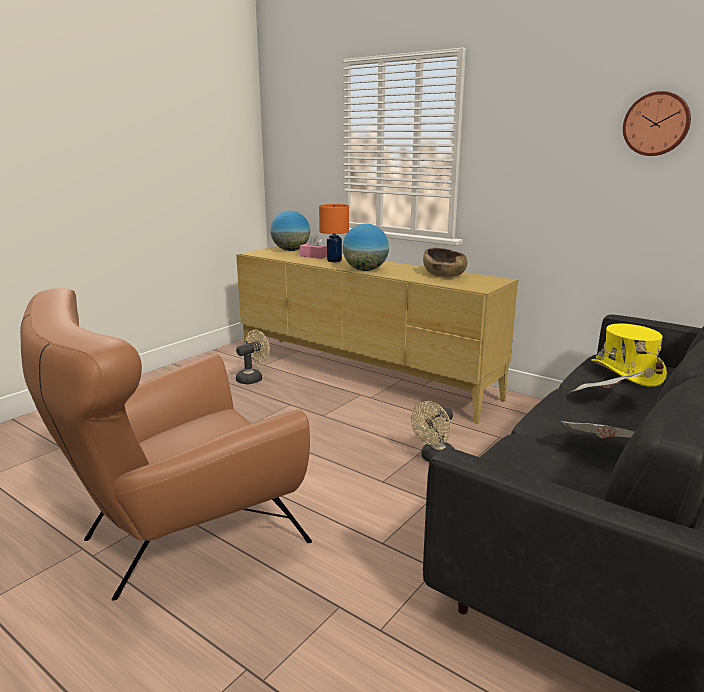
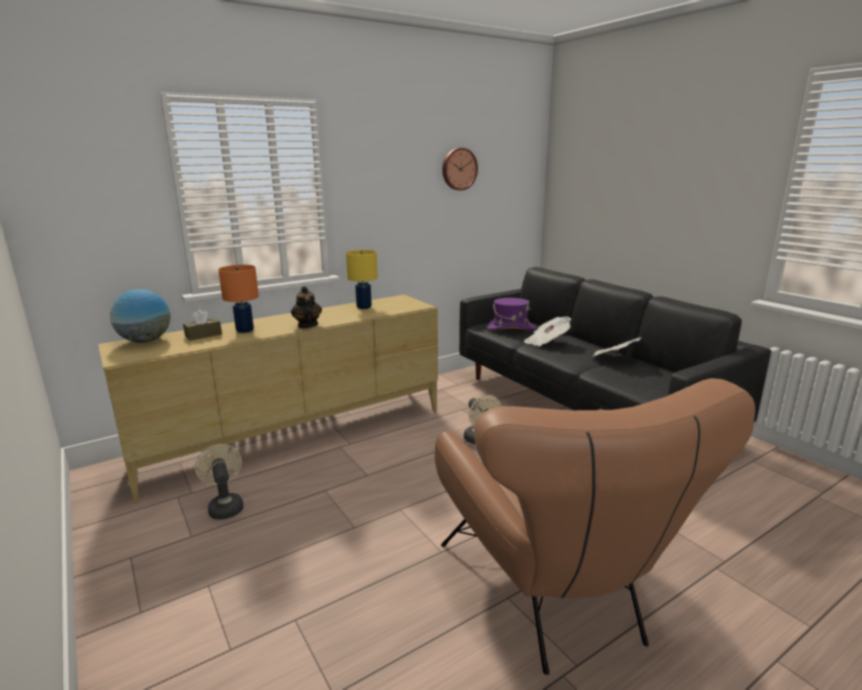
camera: 70 degrees left, 0 degrees up
pink tissue box [300,235,327,259] -> brown tissue box [183,309,222,341]
globe [342,224,389,271] -> teapot [291,286,322,328]
brown bowl [423,248,467,277] -> yellow table lamp [346,250,378,309]
yellow hat [591,324,667,387] -> purple hat [487,298,535,330]

